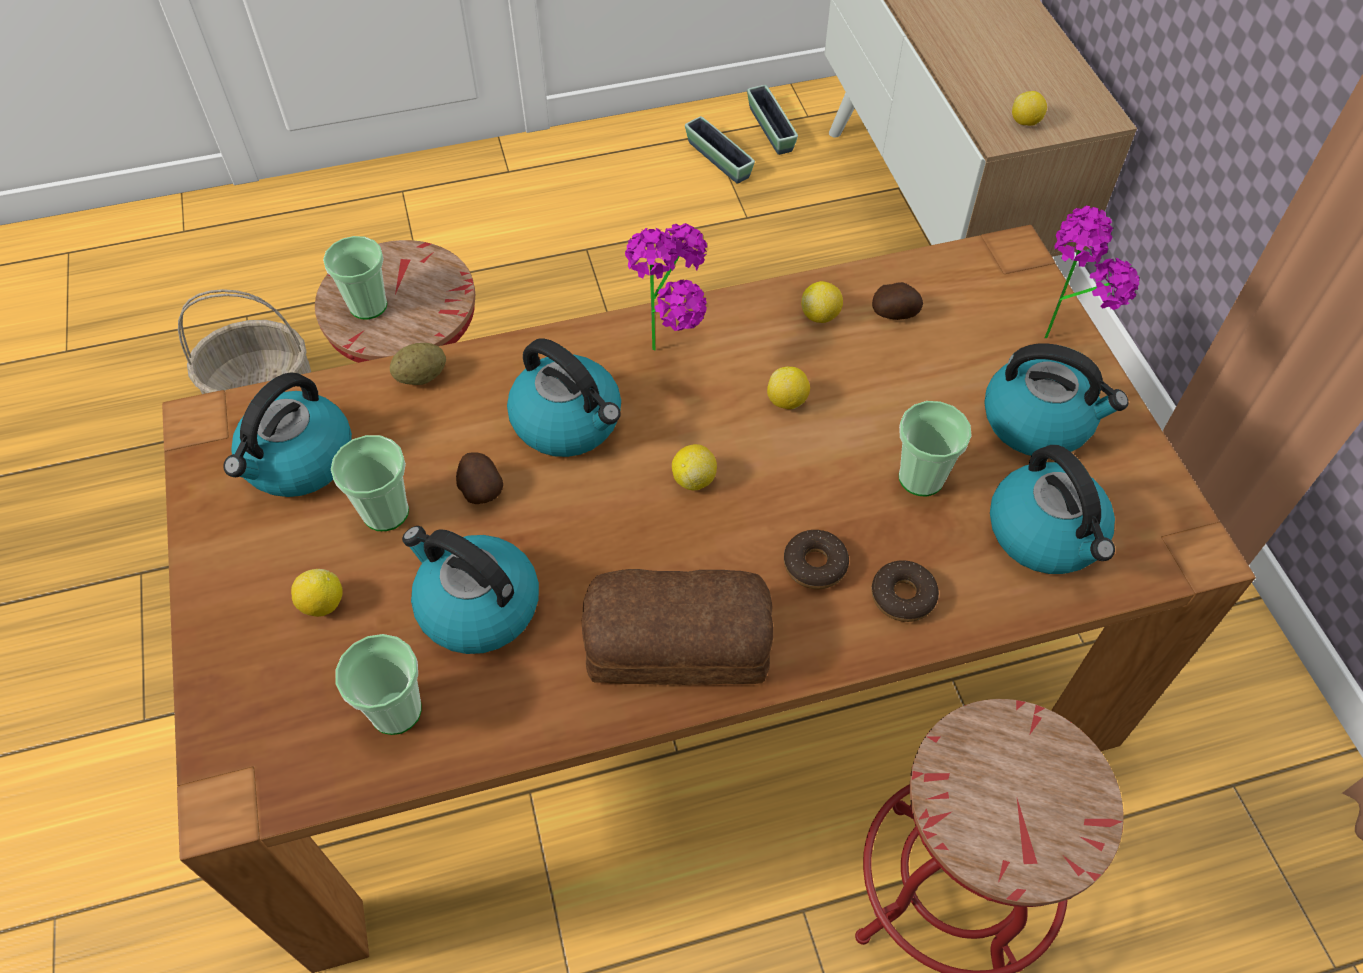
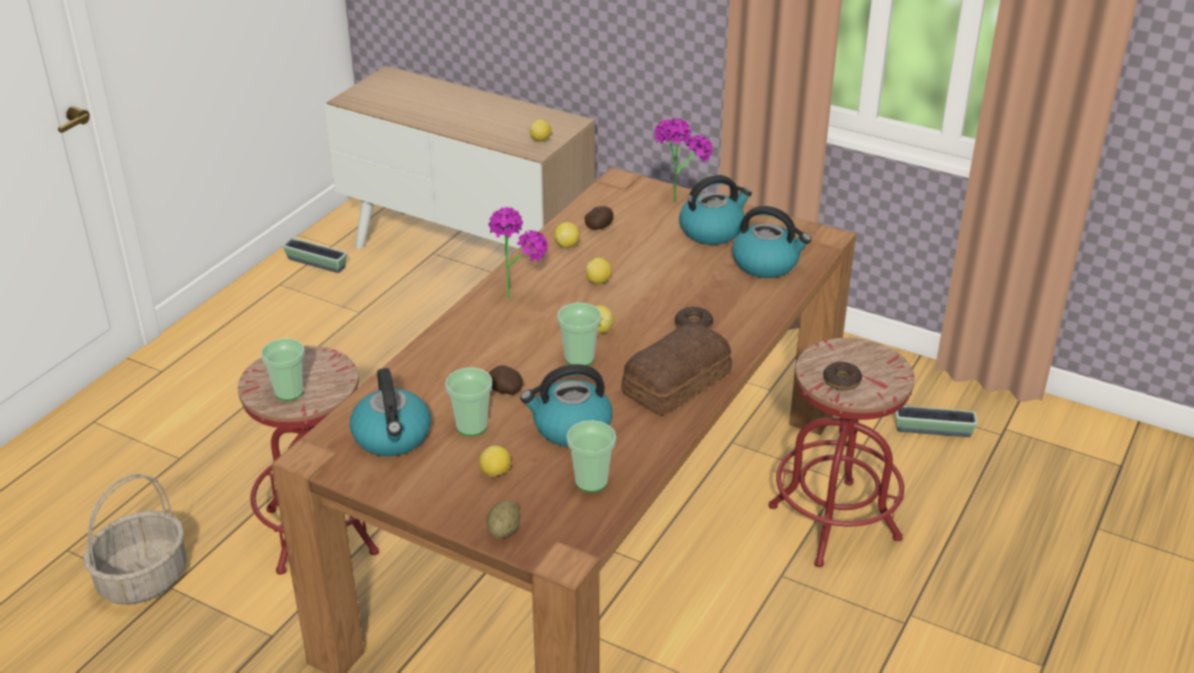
camera: 45 degrees left, 20 degrees down
potato [390,343,446,385] -> potato moved to [486,500,520,539]
kettle [507,338,621,457] -> none
planter [685,116,755,184] -> planter moved to [896,406,977,437]
donut [872,560,939,622] -> donut moved to [823,362,862,391]
cup [899,401,972,496] -> cup moved to [557,303,601,366]

